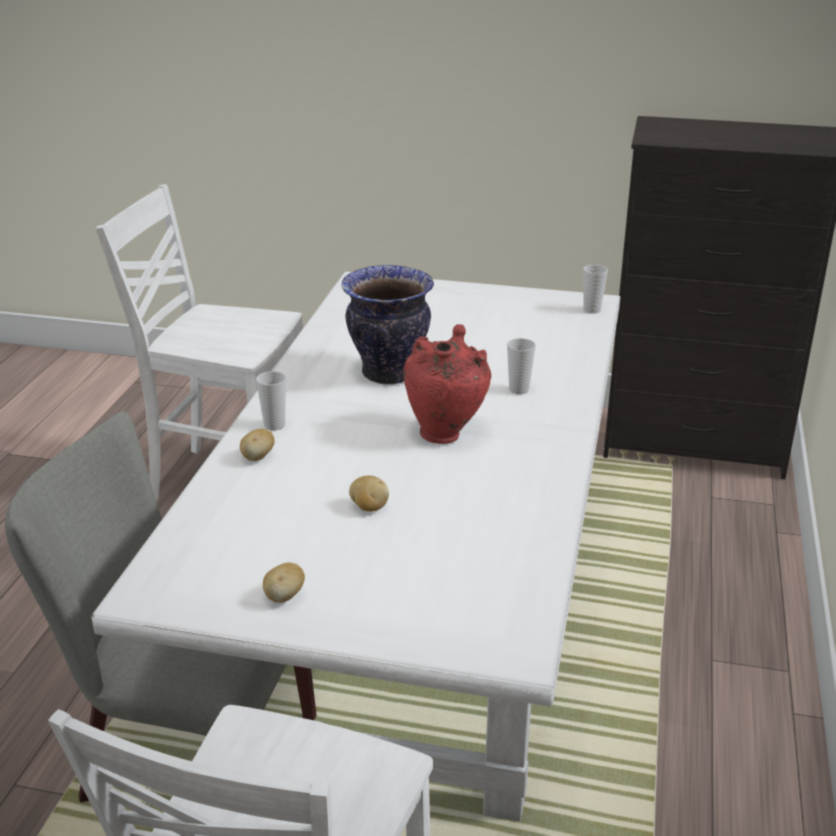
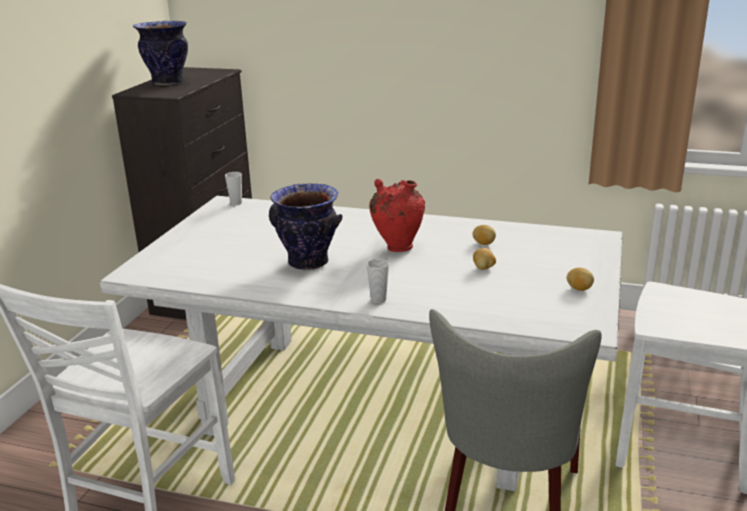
camera: 85 degrees left, 5 degrees down
potato [240,429,275,461] -> potato moved to [472,225,496,245]
cup [507,338,536,395] -> none
none -> vase [133,21,188,85]

